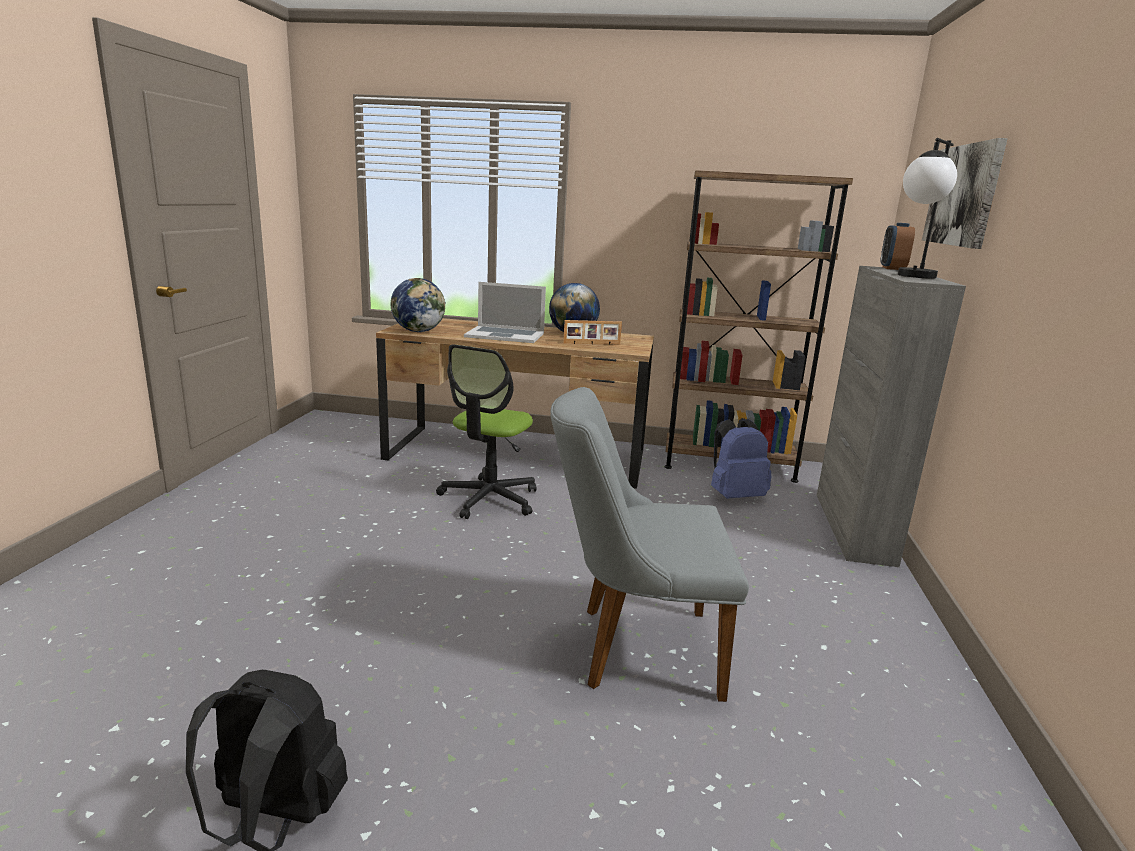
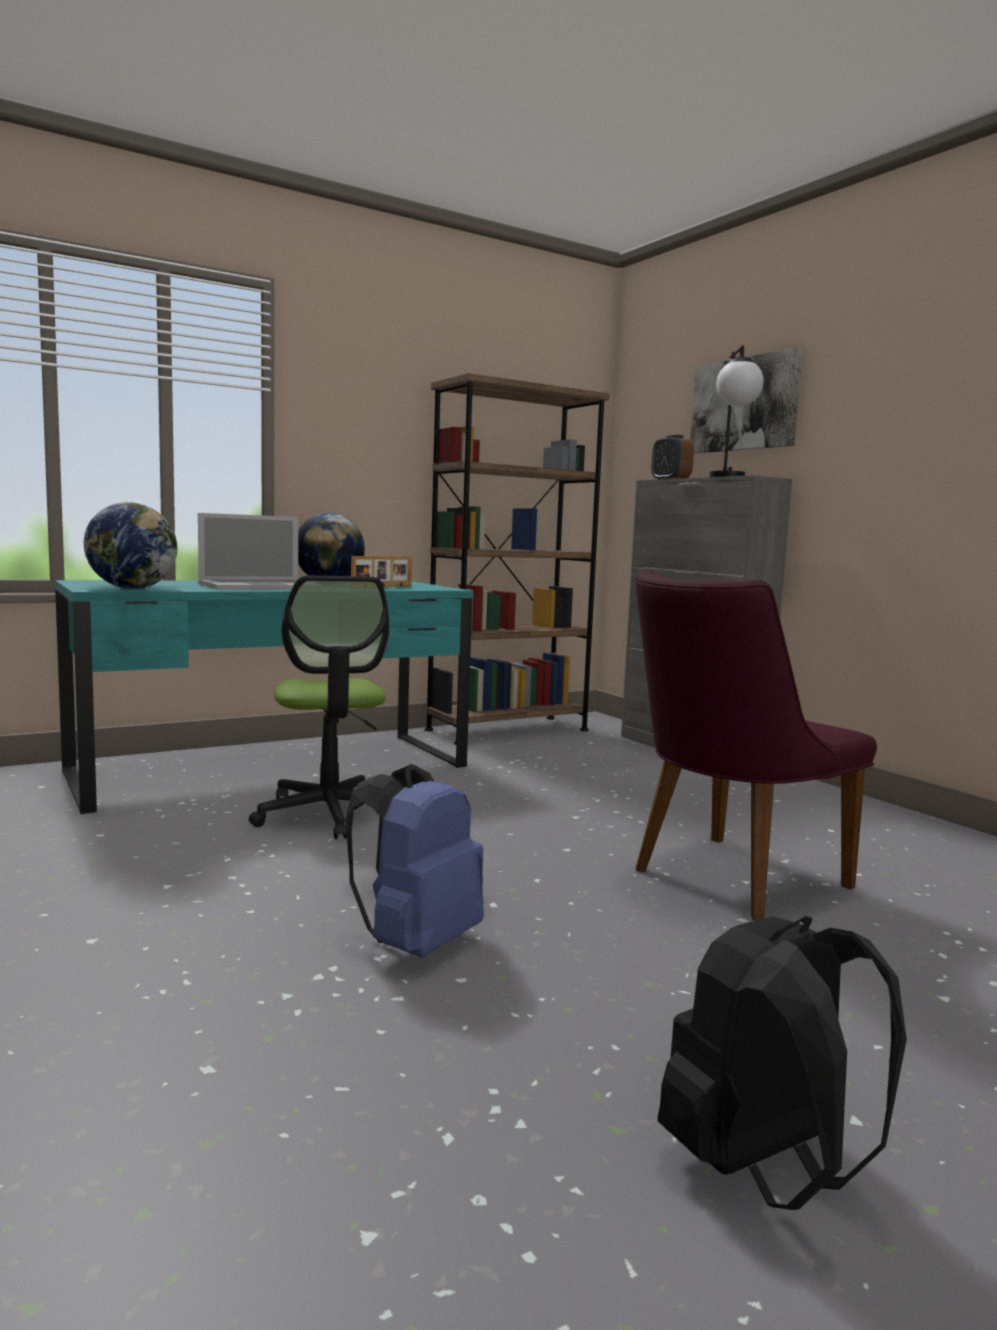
camera: 40 degrees left, 10 degrees down
brown desk [376,318,654,489] -> turquoise desk [55,580,473,814]
grey chair [550,387,749,702] -> purple chair [635,571,877,921]
blue backpack [711,418,771,499] -> blue backpack moved to [345,764,484,957]

